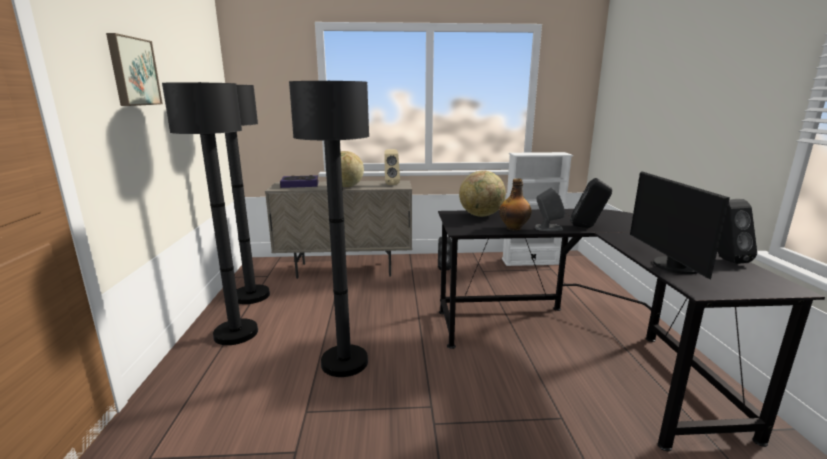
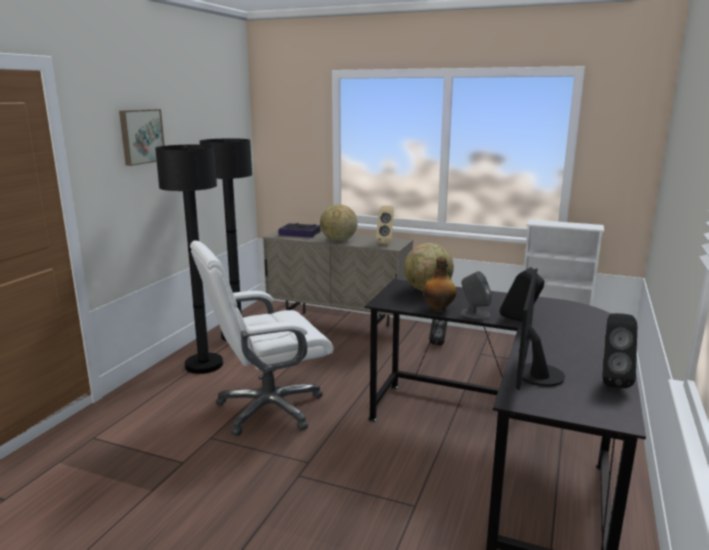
camera: 25 degrees right, 0 degrees up
black floor lamp [289,80,369,377] -> white office chair [190,240,334,436]

